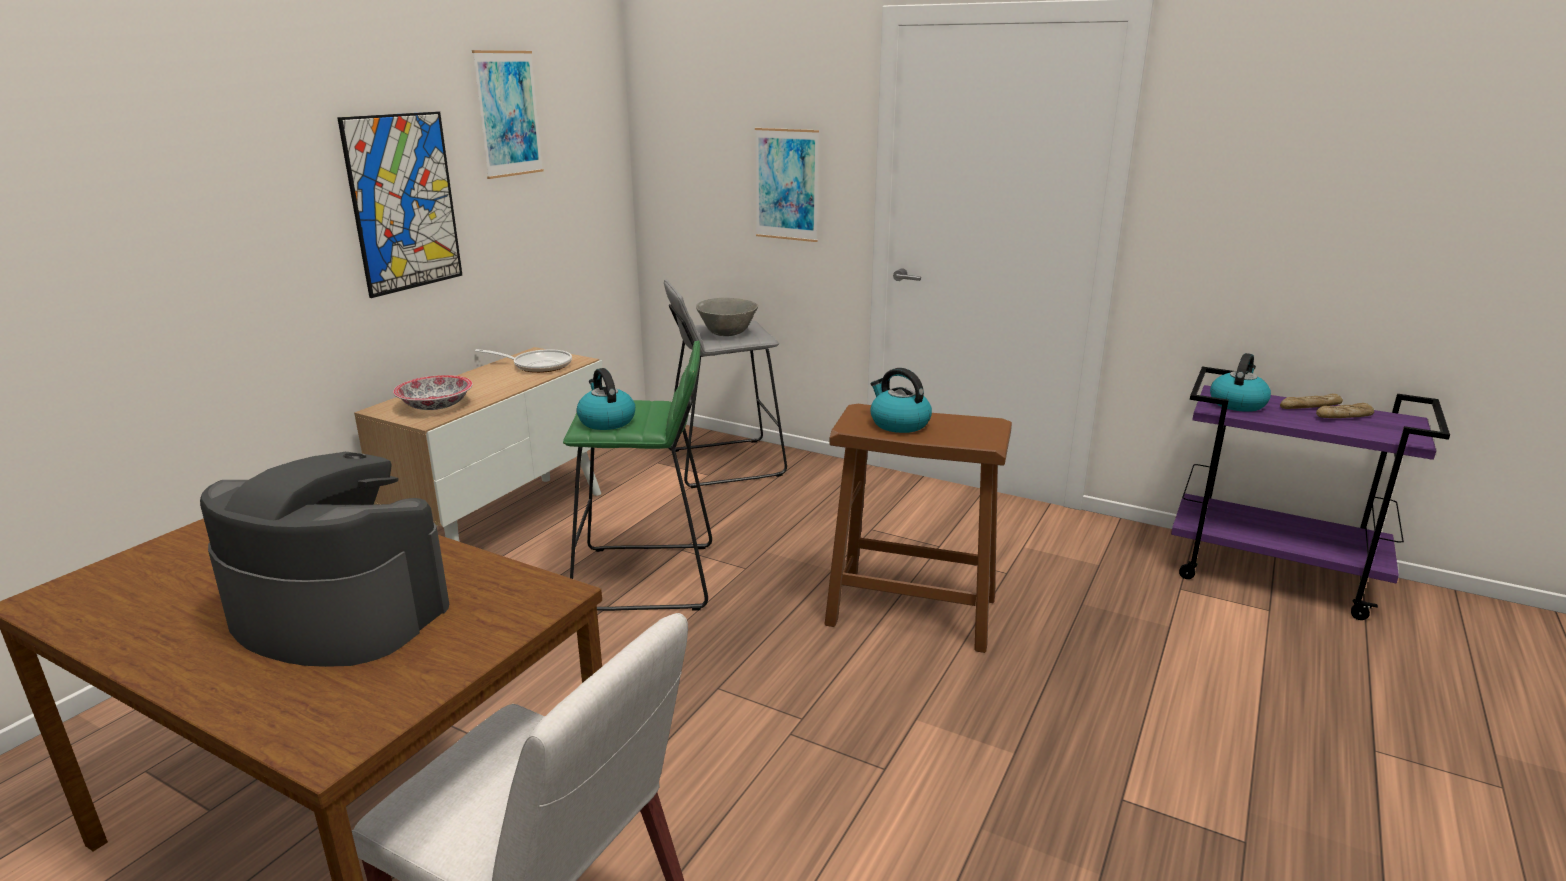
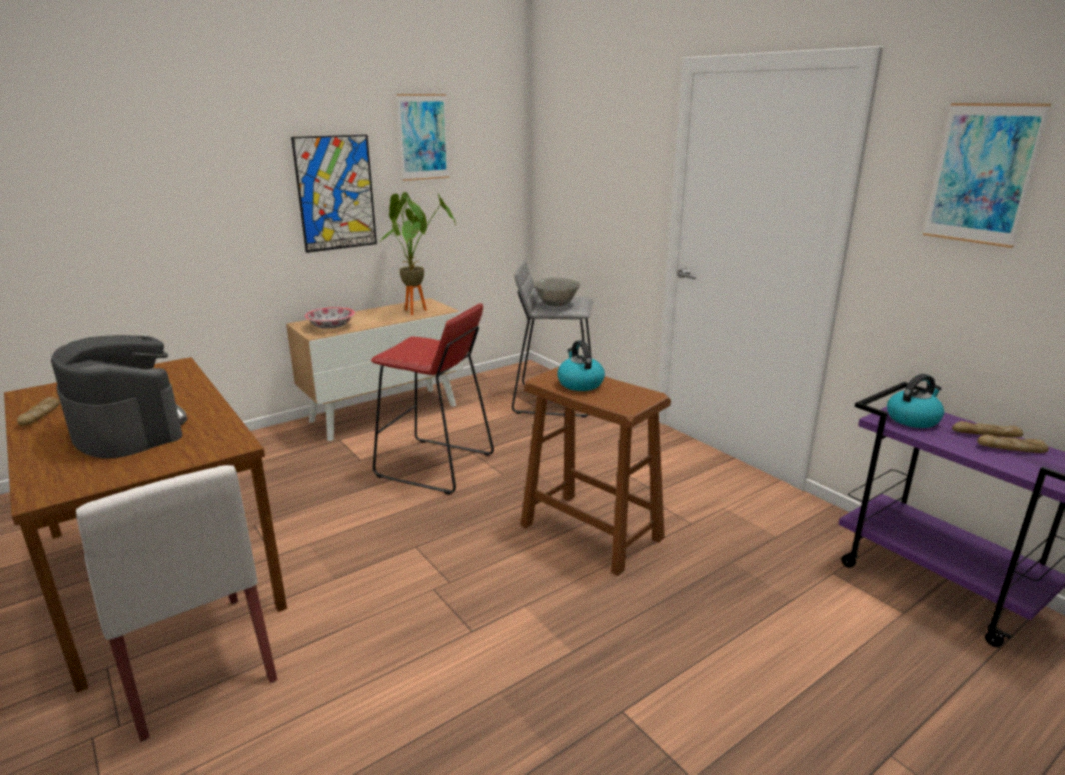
camera: 25 degrees right, 0 degrees up
frying pan [475,349,572,373] -> potted plant [381,192,456,315]
green stool [563,340,712,611] -> red stool [371,303,494,495]
kettle [577,368,635,430] -> none
picture [755,128,819,242] -> picture moved to [923,103,1051,248]
none -> bread [17,397,60,426]

